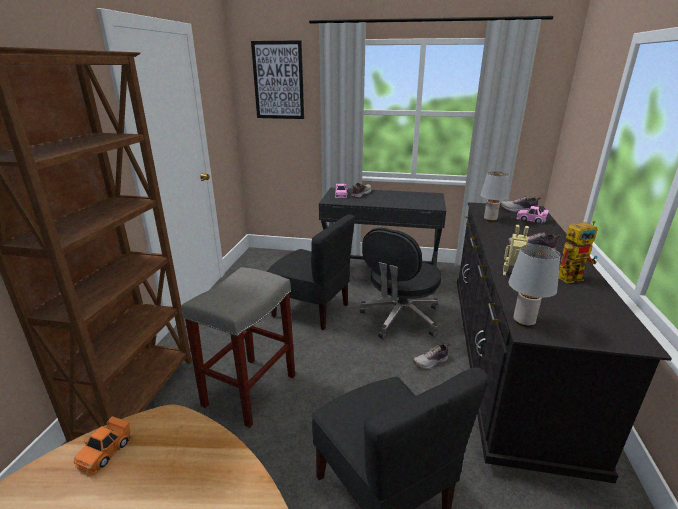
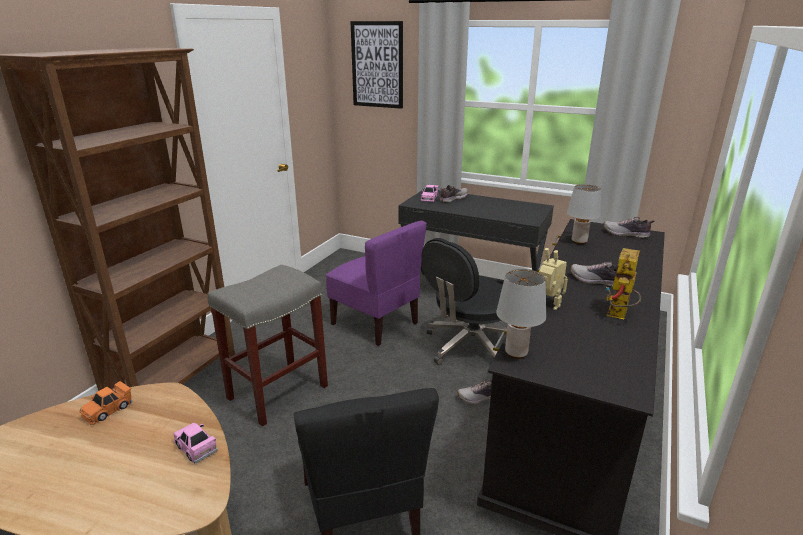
camera: 15 degrees right, 0 degrees up
black chair [266,214,355,330] -> purple chair [326,221,427,346]
pink toy car [516,206,549,224] -> pink toy car moved to [173,423,217,463]
toy robot [559,221,598,284] -> toy robot turned 120 degrees clockwise [606,248,641,319]

